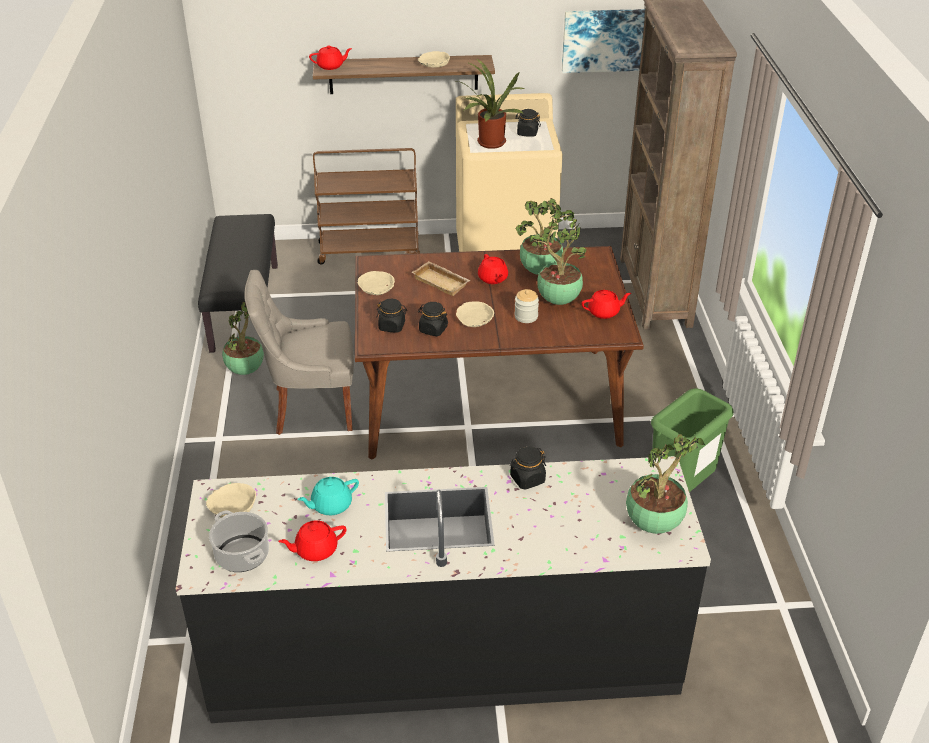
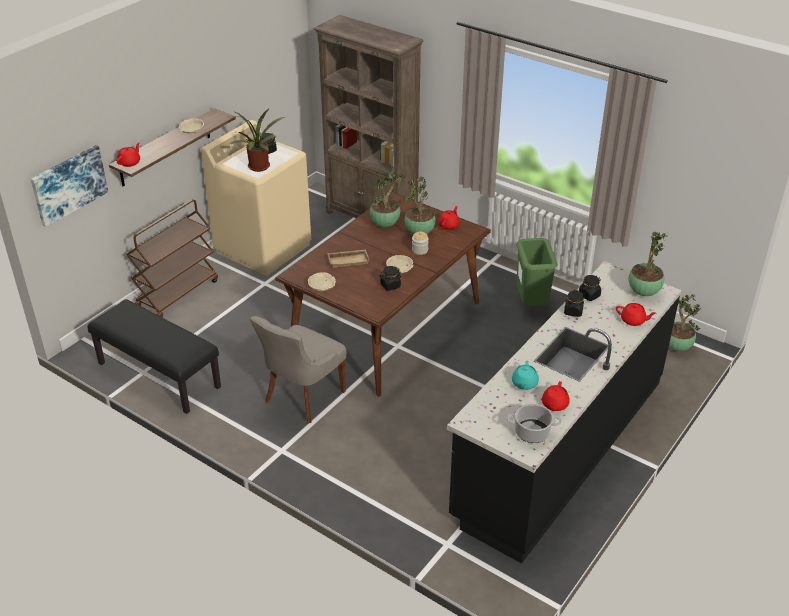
camera: 50 degrees left, 0 degrees up
beige bowl [206,483,256,518] -> none
potted plant [222,302,264,375] -> potted plant moved to [669,294,701,351]
black jar [376,299,407,333] -> black jar moved to [579,275,601,301]
red teapot [478,254,508,284] -> red teapot moved to [616,303,657,326]
picture [562,9,645,73] -> picture moved to [31,145,108,227]

